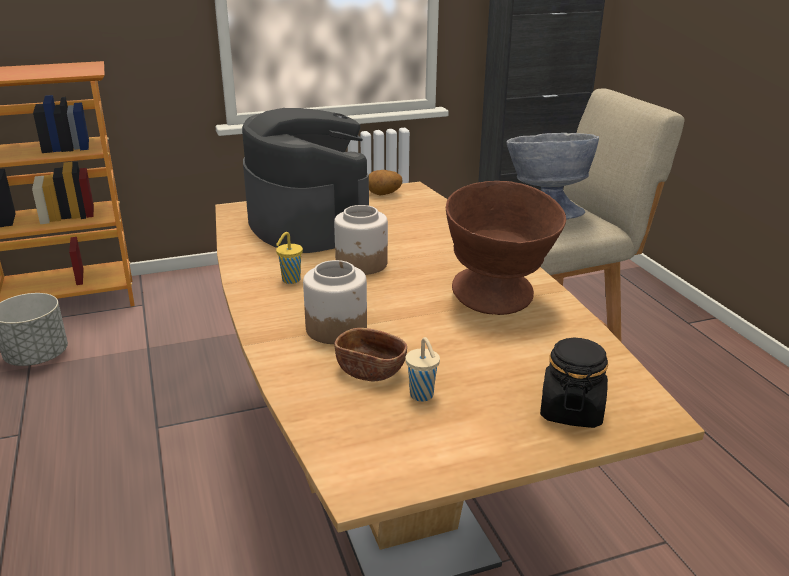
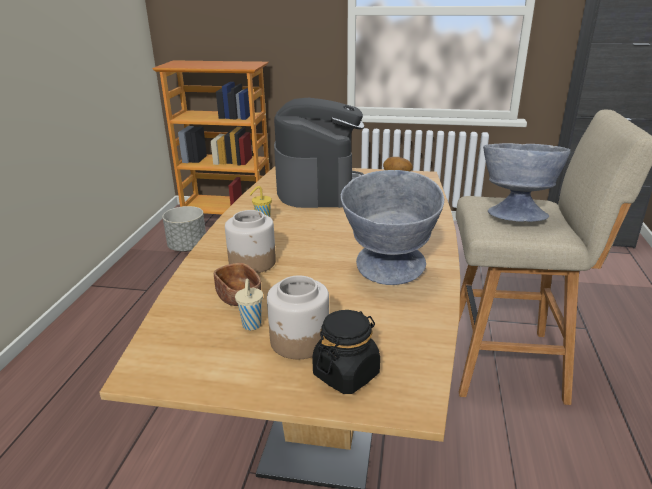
camera: 30 degrees right, 0 degrees up
jar [334,205,388,275] -> jar moved to [267,275,329,359]
brown bowl [446,181,566,315] -> grey bowl [341,170,444,285]

